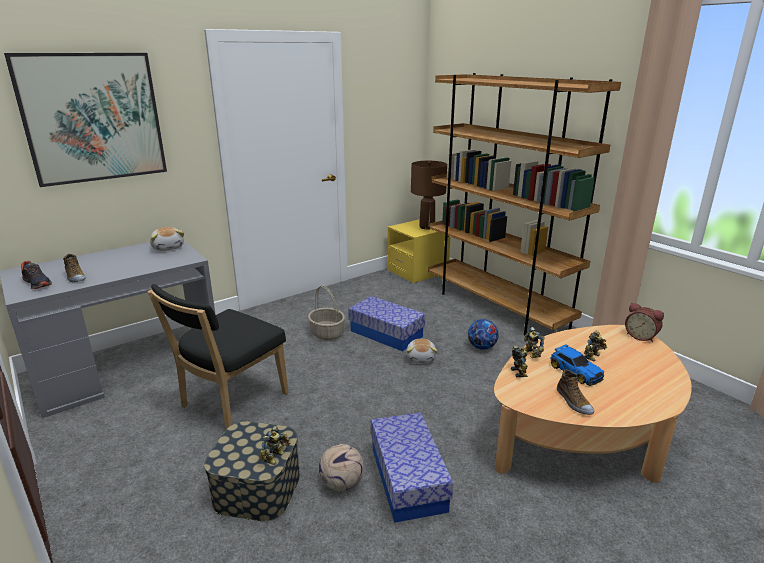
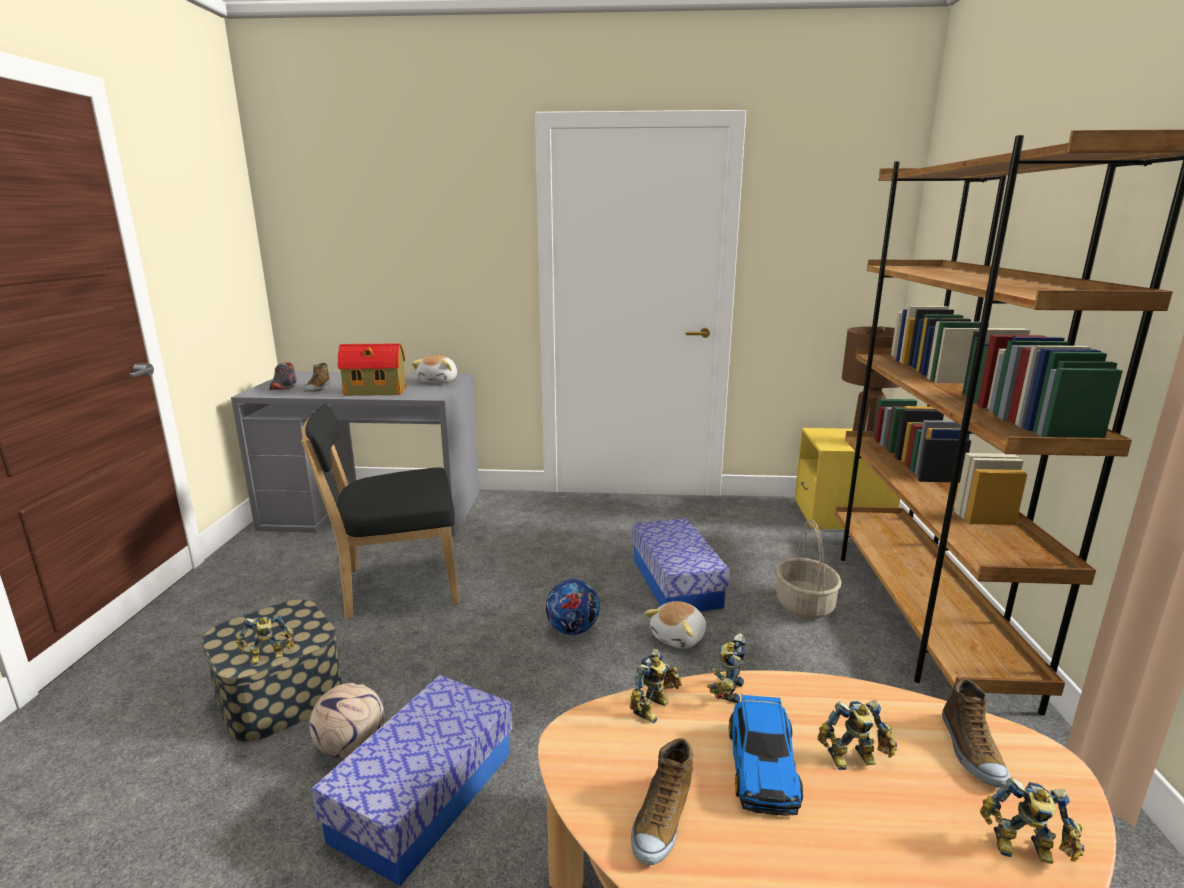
camera: 40 degrees right, 5 degrees down
picture [4,53,167,187] -> none
basket [308,285,345,340] -> basket moved to [776,519,841,619]
football [468,319,499,350] -> football moved to [546,579,600,635]
alarm clock [625,303,664,343] -> none
none -> toy house [338,343,407,396]
none -> shoe [942,678,1010,788]
none -> toy robot [980,777,1084,864]

